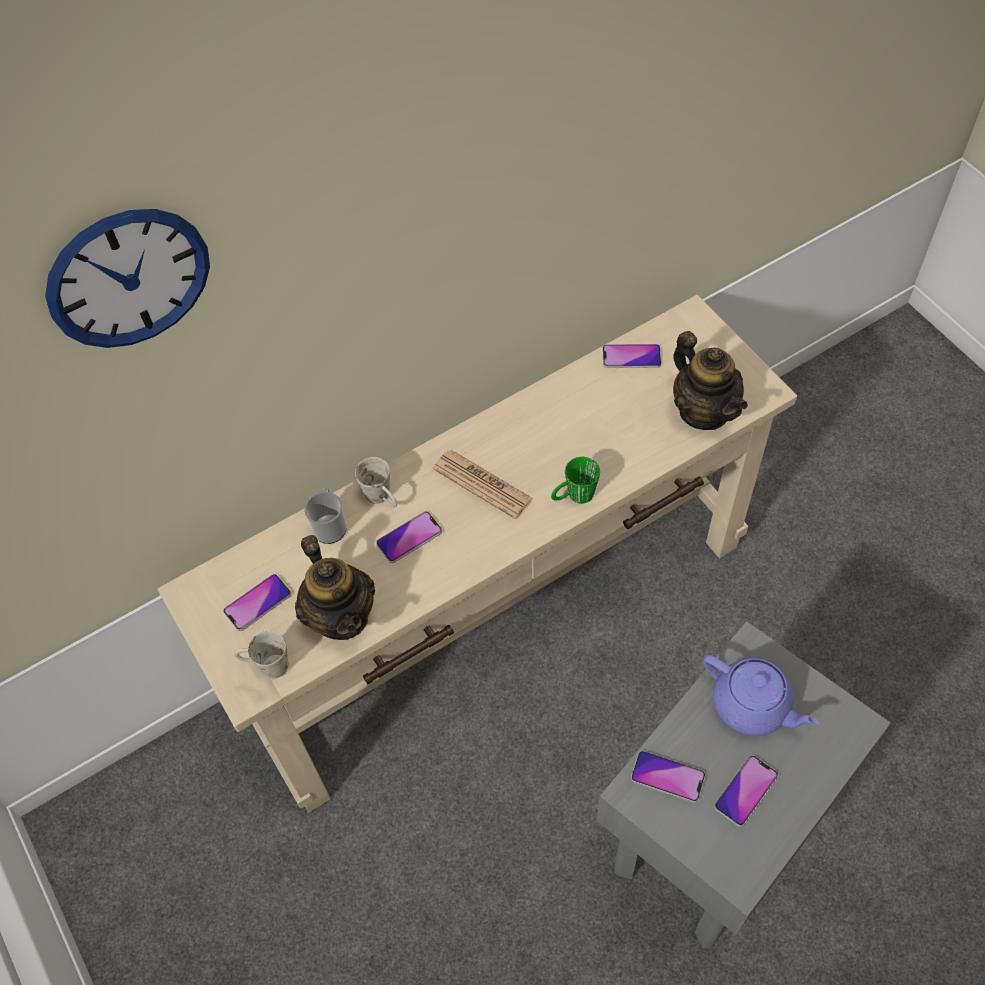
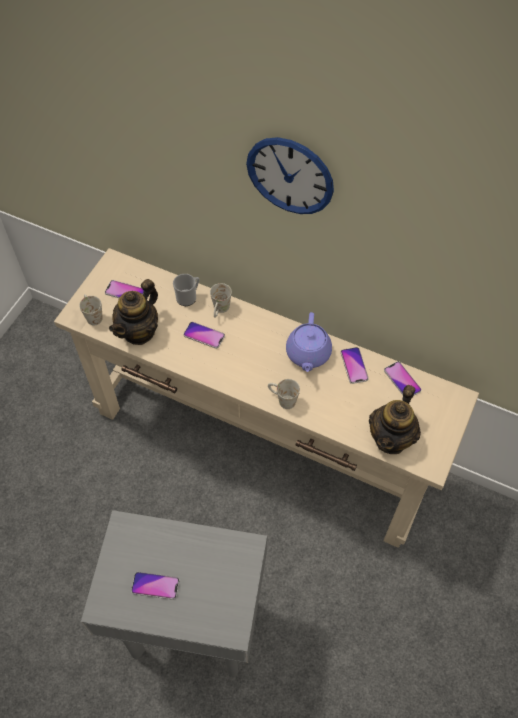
camera: 55 degrees right, 0 degrees up
wall clock [45,209,210,348] -> wall clock moved to [246,137,334,214]
newspaper [433,450,533,519] -> none
green mug [551,457,600,504] -> white mug [268,379,300,409]
phone [631,751,705,803] -> phone moved to [341,347,369,384]
purple teapot [703,655,819,736] -> purple teapot moved to [286,312,332,372]

